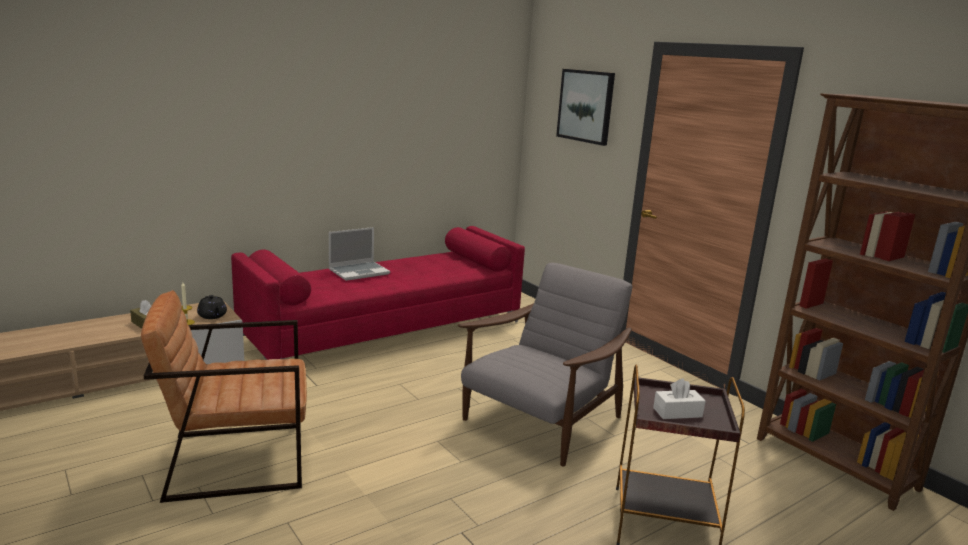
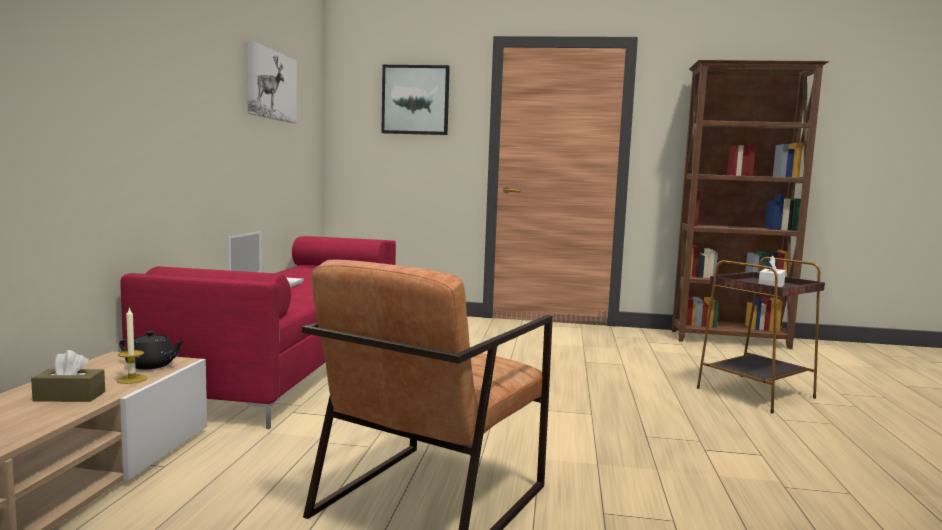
camera: 45 degrees left, 10 degrees down
grey armchair [458,263,633,466] -> none
none -> picture [247,41,297,123]

